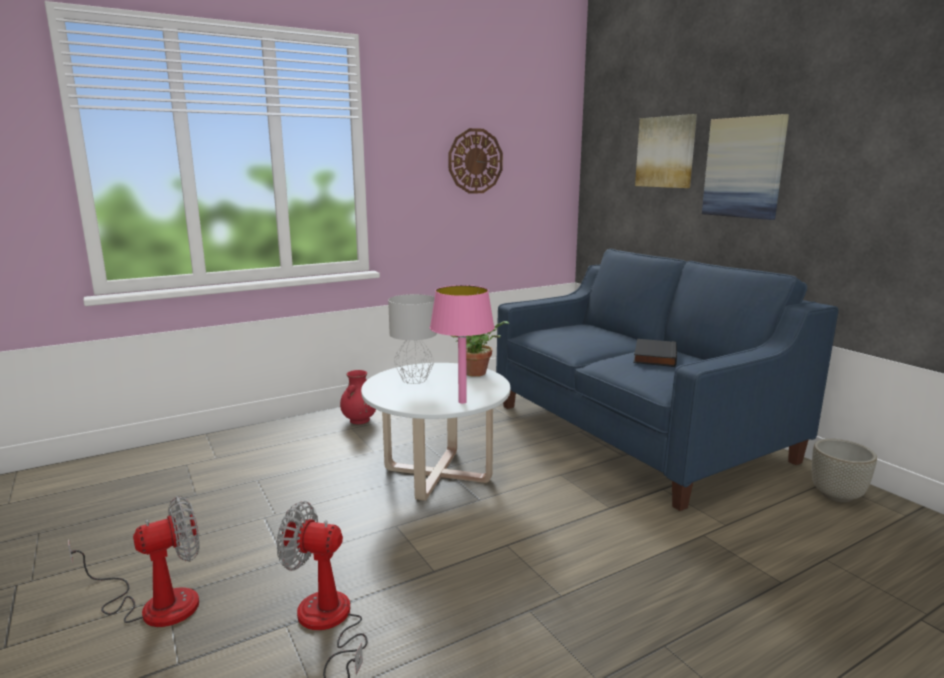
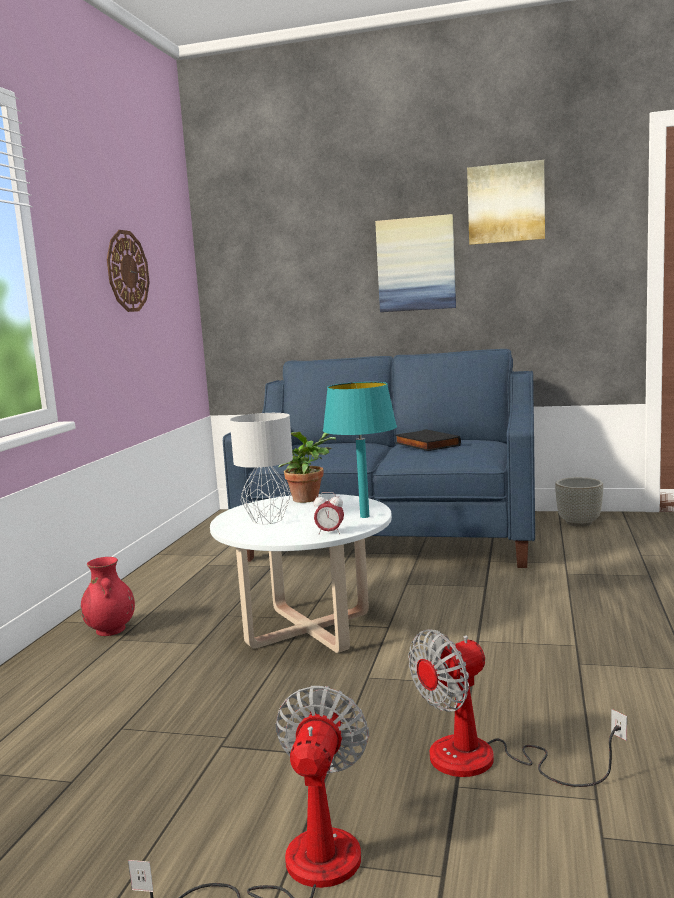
camera: 45 degrees left, 5 degrees down
pink table lamp [430,285,495,404] -> turquoise table lamp [323,382,397,518]
picture [635,114,697,188] -> picture moved to [467,160,545,245]
none -> alarm clock [314,492,344,534]

